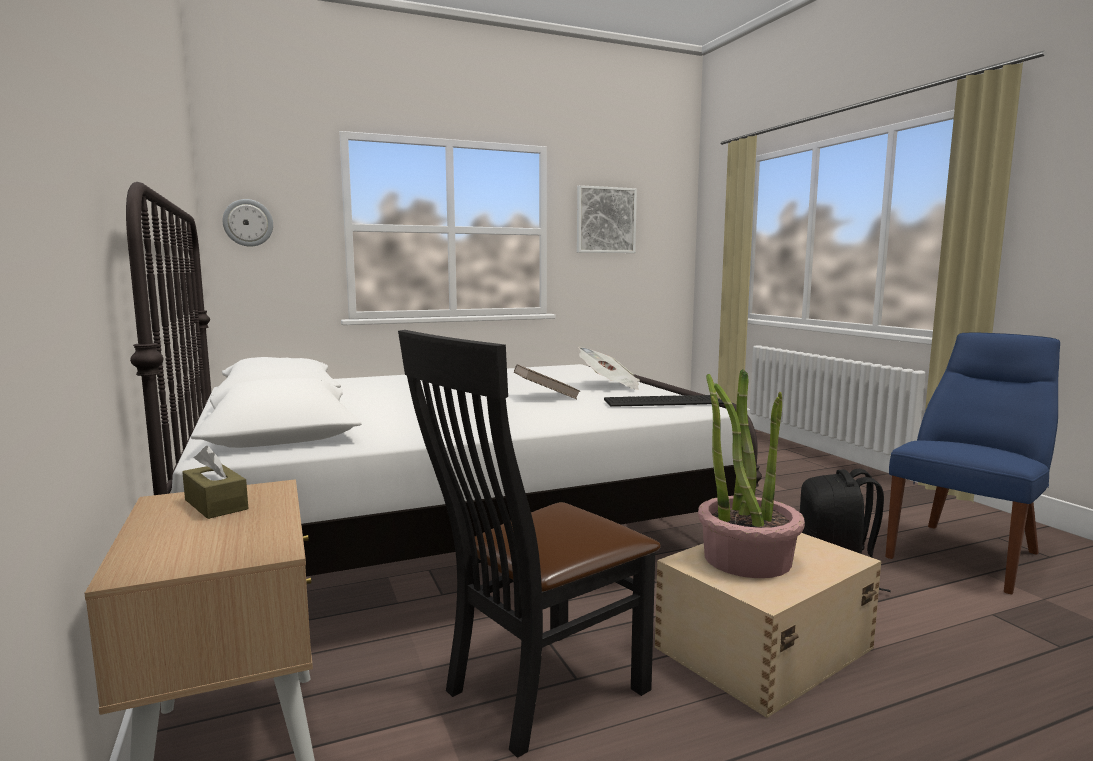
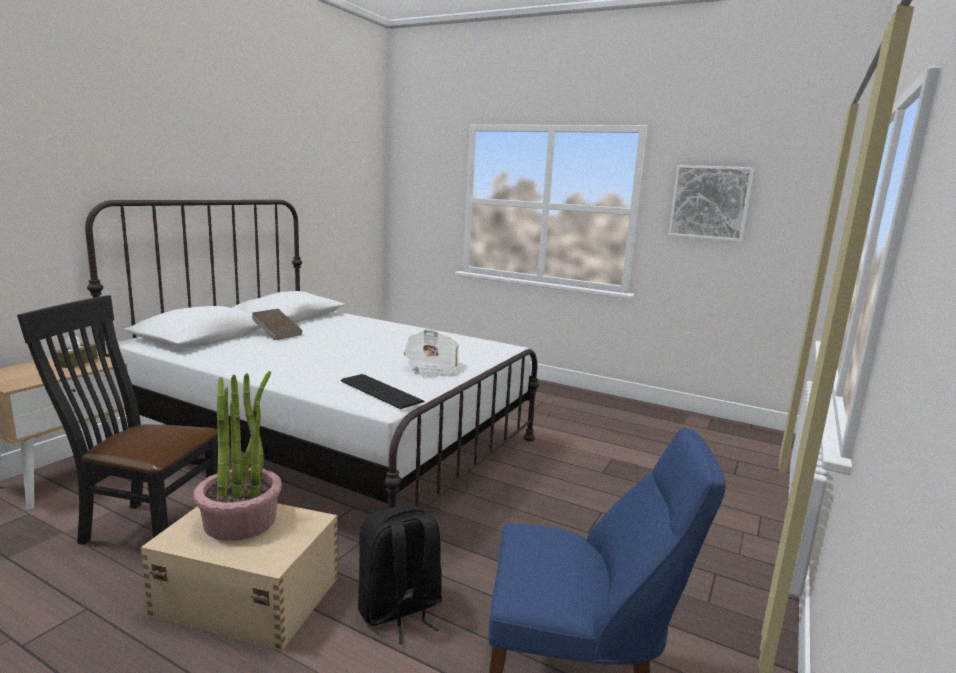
camera: 50 degrees right, 5 degrees up
wall clock [223,199,273,247] -> none
brown book [514,364,580,399] -> brown book moved to [252,309,302,340]

